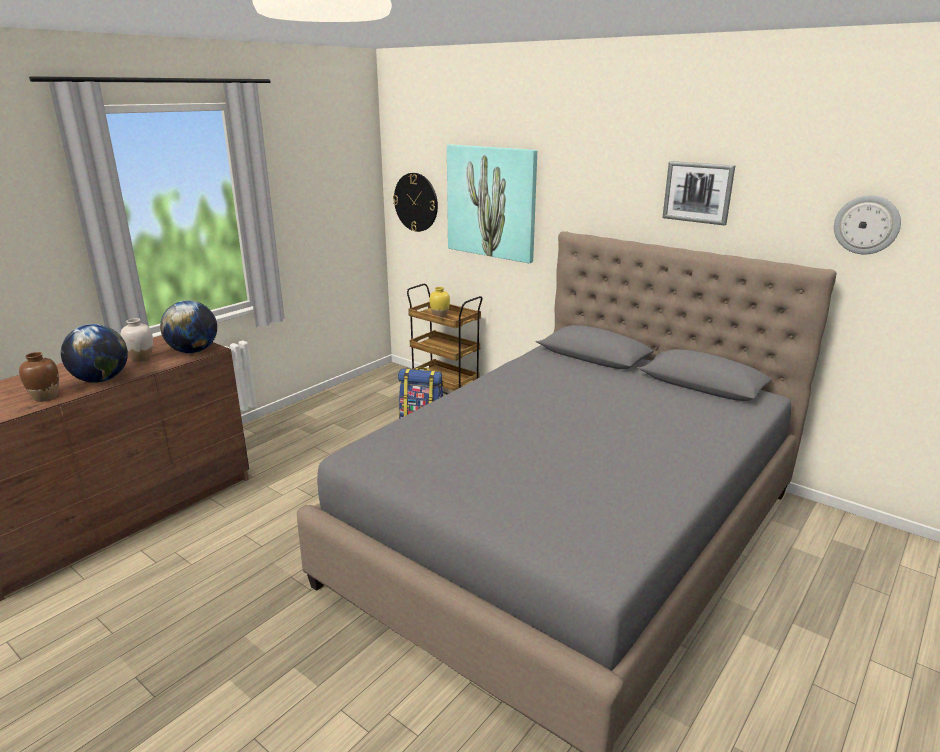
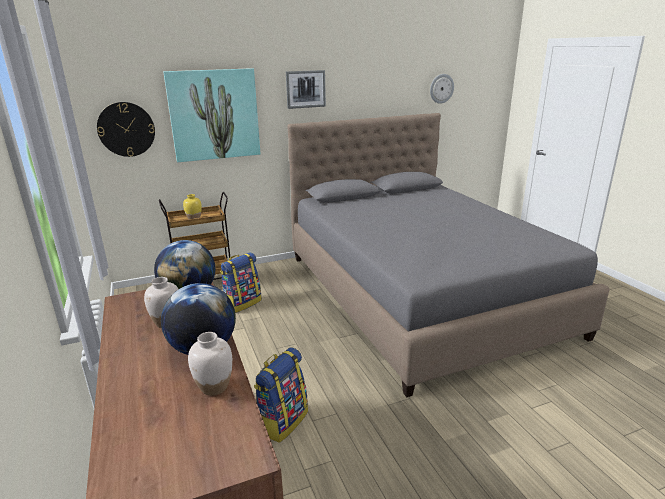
camera: 60 degrees left, 0 degrees up
brown vase [19,352,59,402] -> white vase [188,332,232,396]
picture [663,161,735,225] -> picture moved to [286,70,326,109]
none -> backpack [254,348,308,443]

